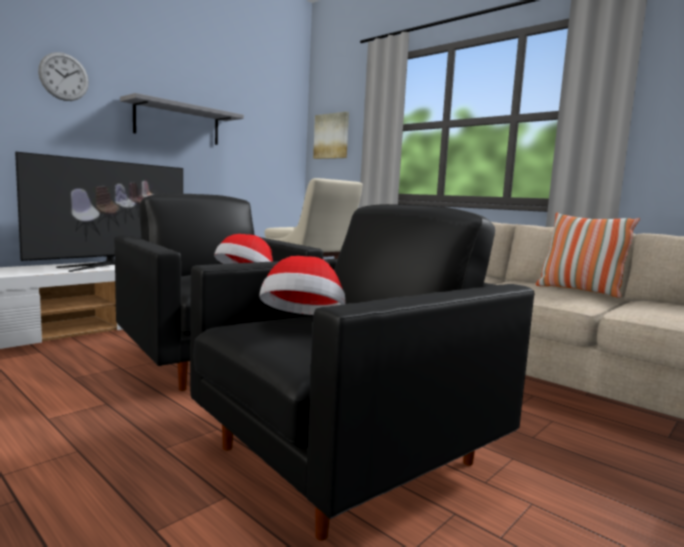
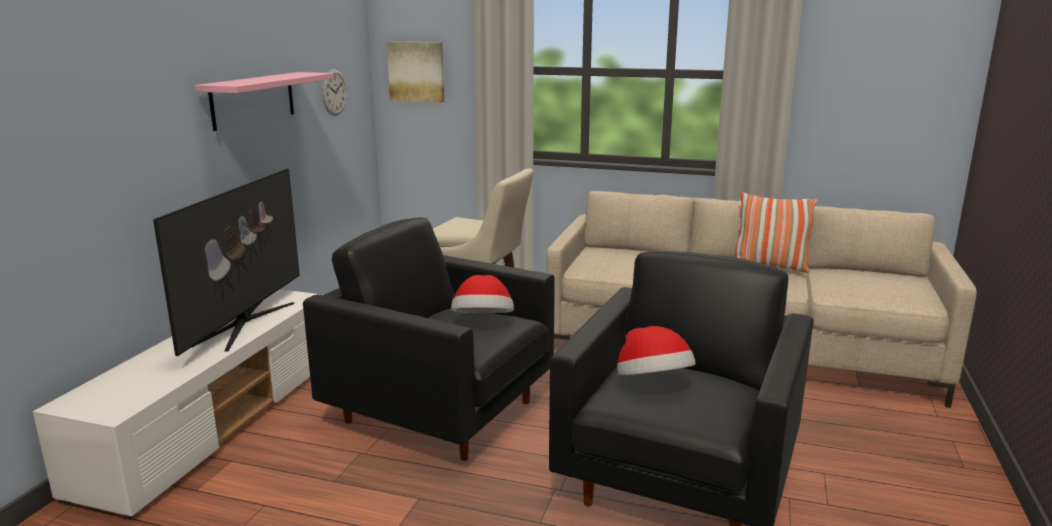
camera: 25 degrees left, 10 degrees up
wall clock [38,52,89,101] -> wall clock moved to [322,69,347,116]
grey shelf [120,93,244,145] -> pink shelf [195,72,333,131]

